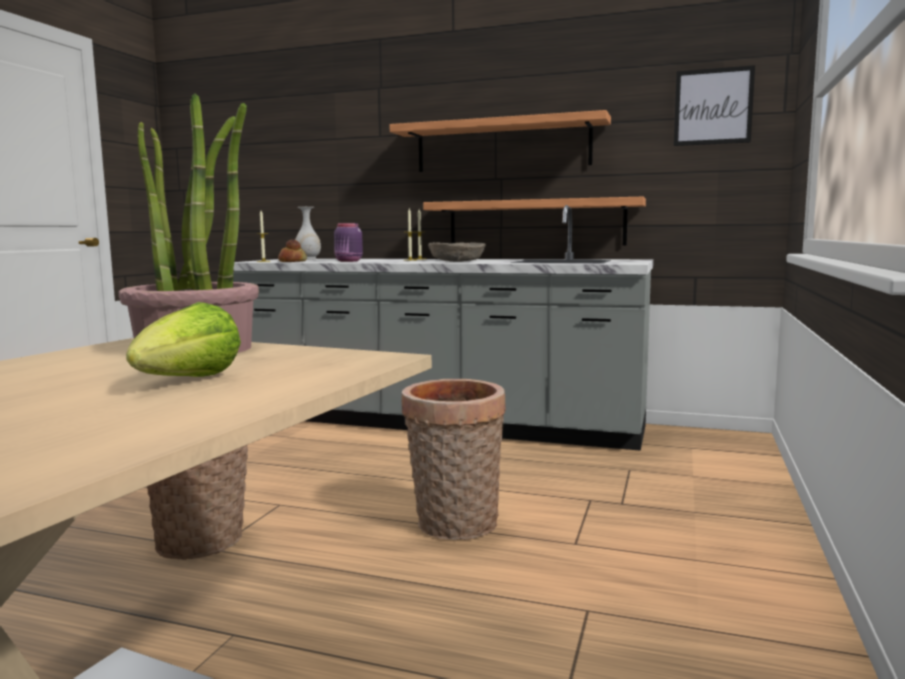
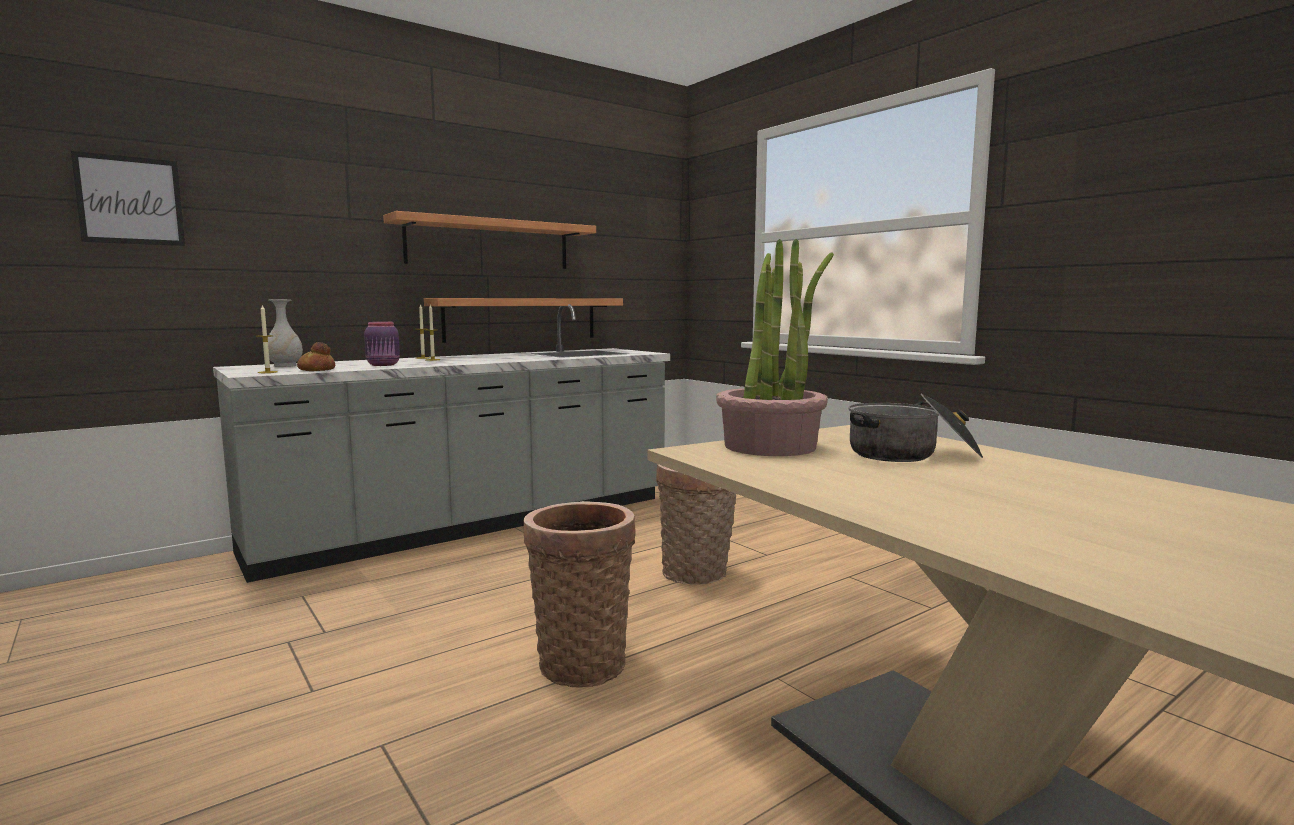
camera: 55 degrees left, 0 degrees up
lettuce [126,302,241,377] -> cooking pot [848,393,983,462]
beige bowl [428,242,486,262] -> none
picture [674,65,755,146] -> picture moved to [71,151,185,246]

